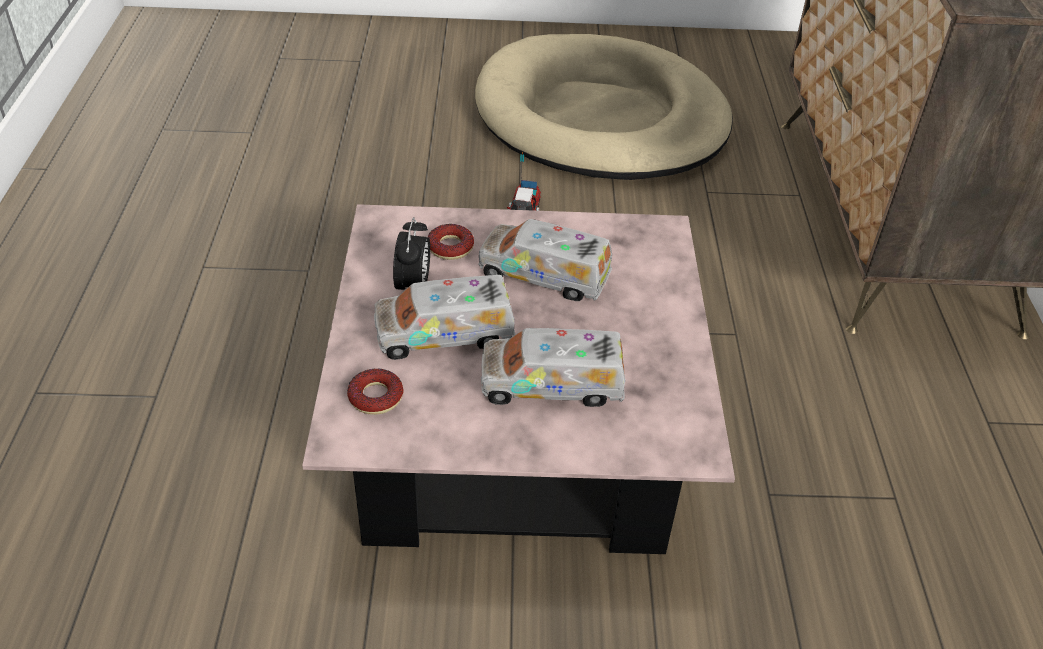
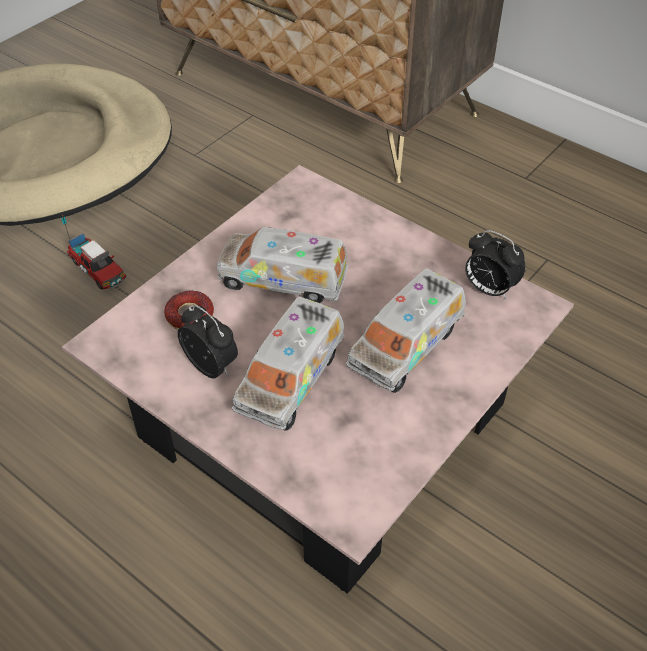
camera: 50 degrees left, 5 degrees up
donut [347,369,404,415] -> none
toy truck [478,219,612,301] -> toy truck turned 45 degrees clockwise [217,227,348,303]
none -> alarm clock [465,230,526,299]

